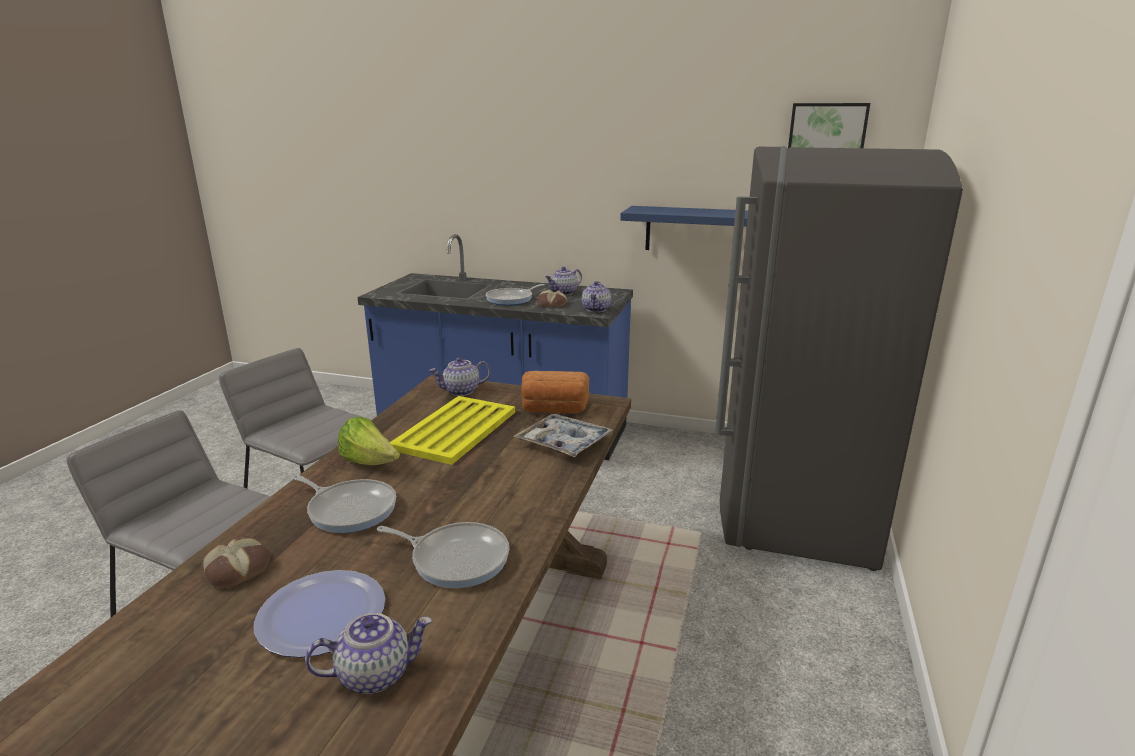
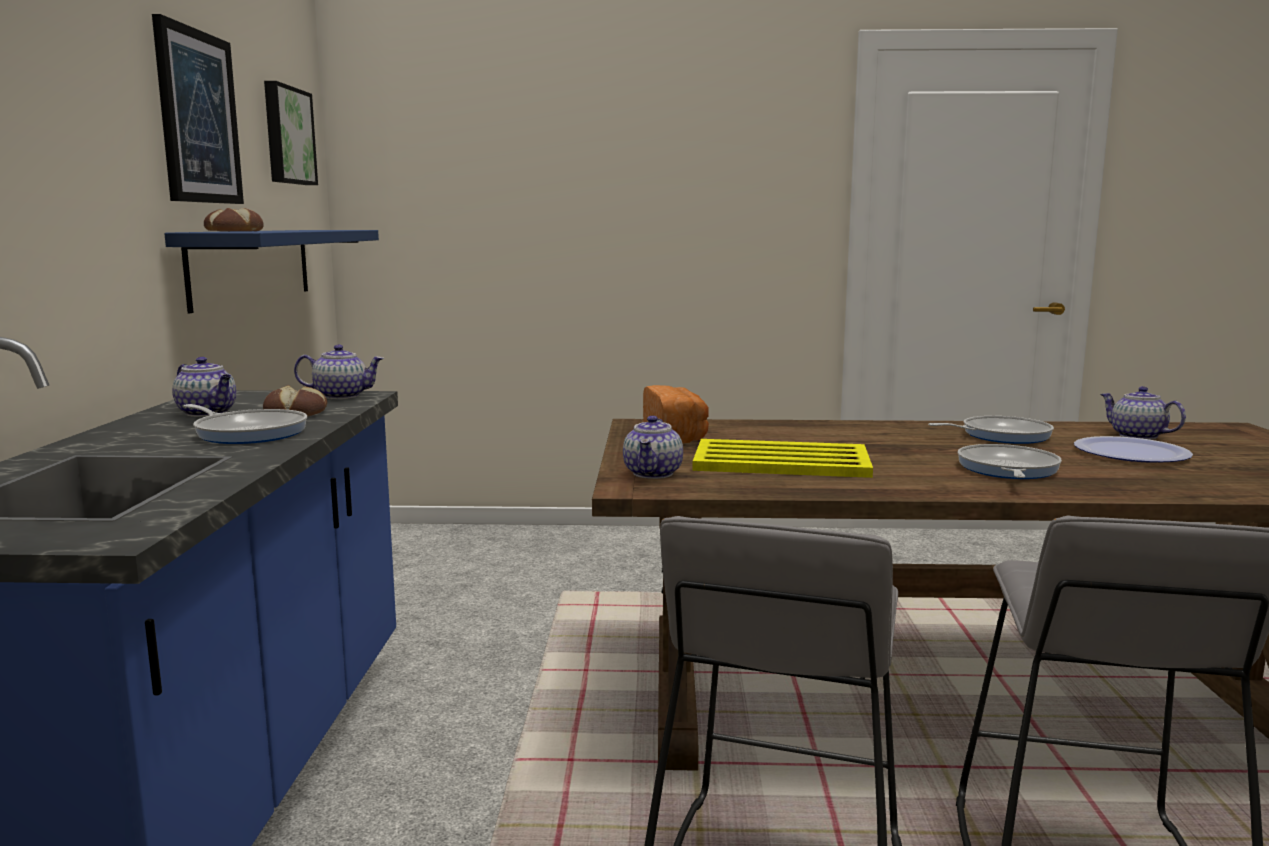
camera: 105 degrees left, 10 degrees down
bread [202,537,271,588] -> bread moved to [204,208,264,231]
lettuce [338,417,400,465] -> none
frying pan [377,522,509,588] -> frying pan turned 75 degrees clockwise [928,416,1054,444]
teapot [429,357,491,396] -> teapot turned 45 degrees clockwise [623,415,683,479]
tray [513,414,613,457] -> none
grey fridge [715,146,963,571] -> none
none -> picture [152,14,244,204]

